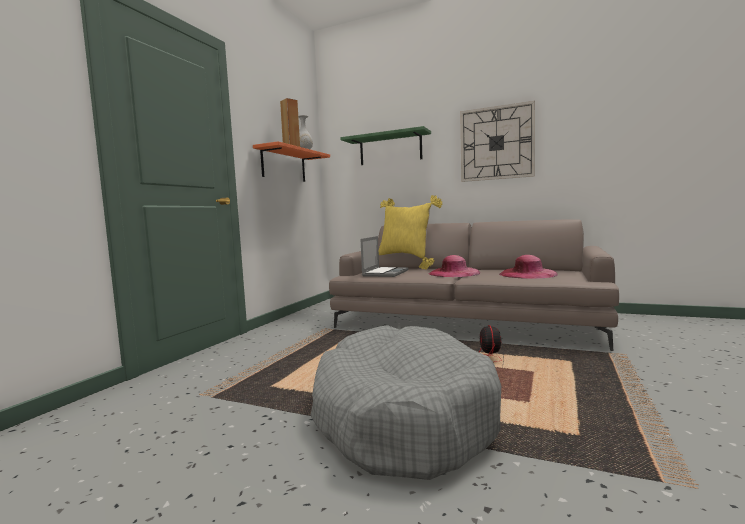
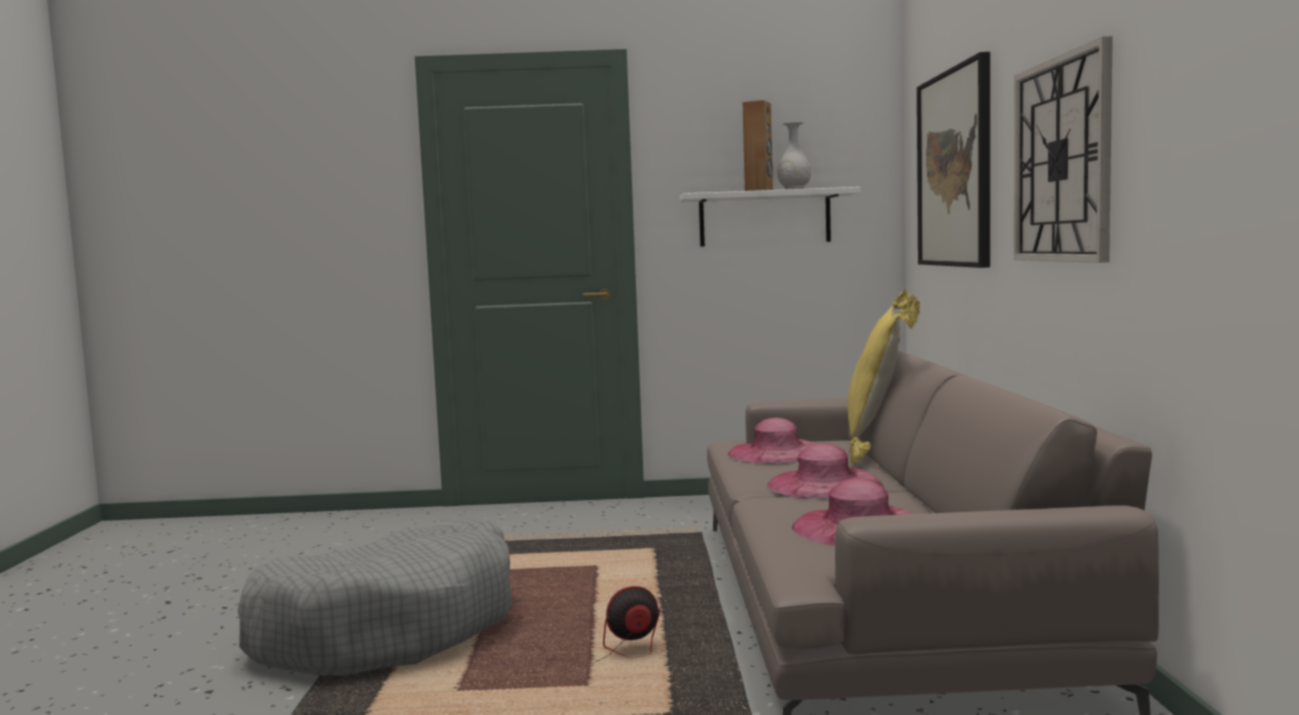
camera: 65 degrees right, 0 degrees up
orange shelf [253,141,330,182] -> white shelf [680,187,861,247]
green shelf [340,126,431,165] -> picture [917,52,990,268]
laptop [360,236,409,277] -> pink hat [728,418,817,464]

